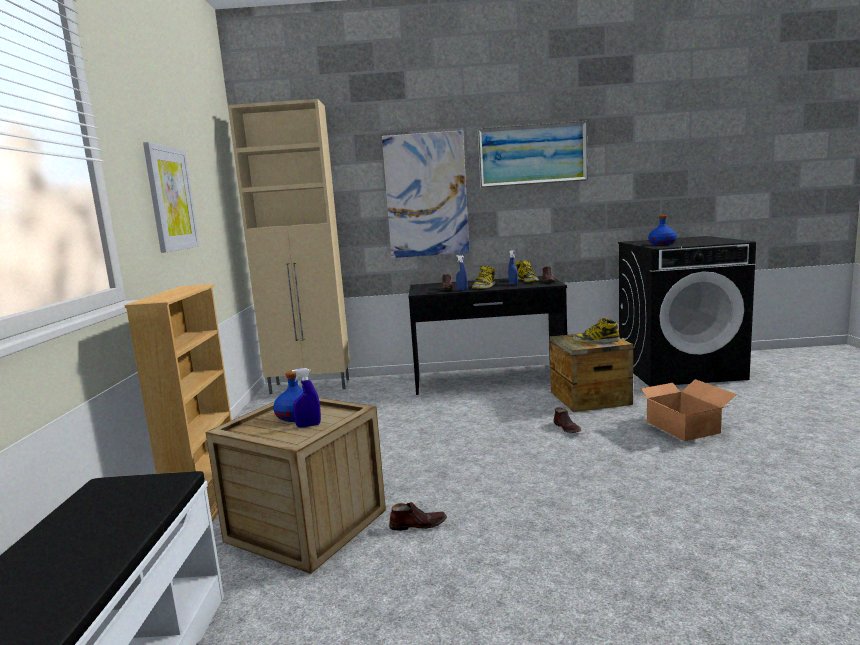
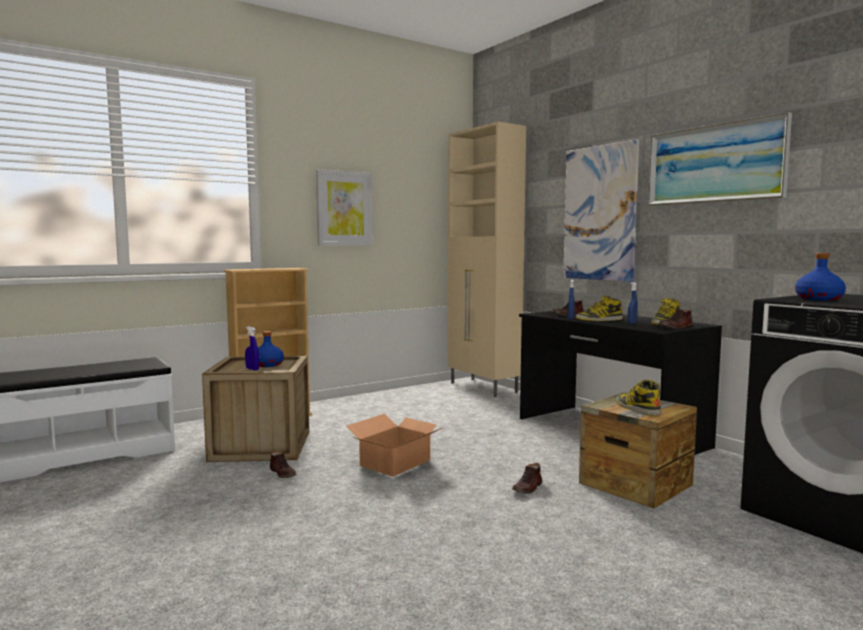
camera: 55 degrees right, 5 degrees down
cardboard box [636,379,737,441] -> cardboard box moved to [346,414,444,477]

